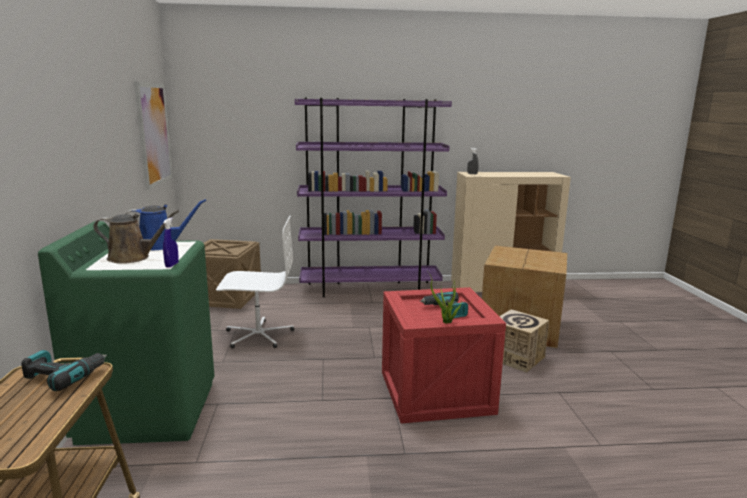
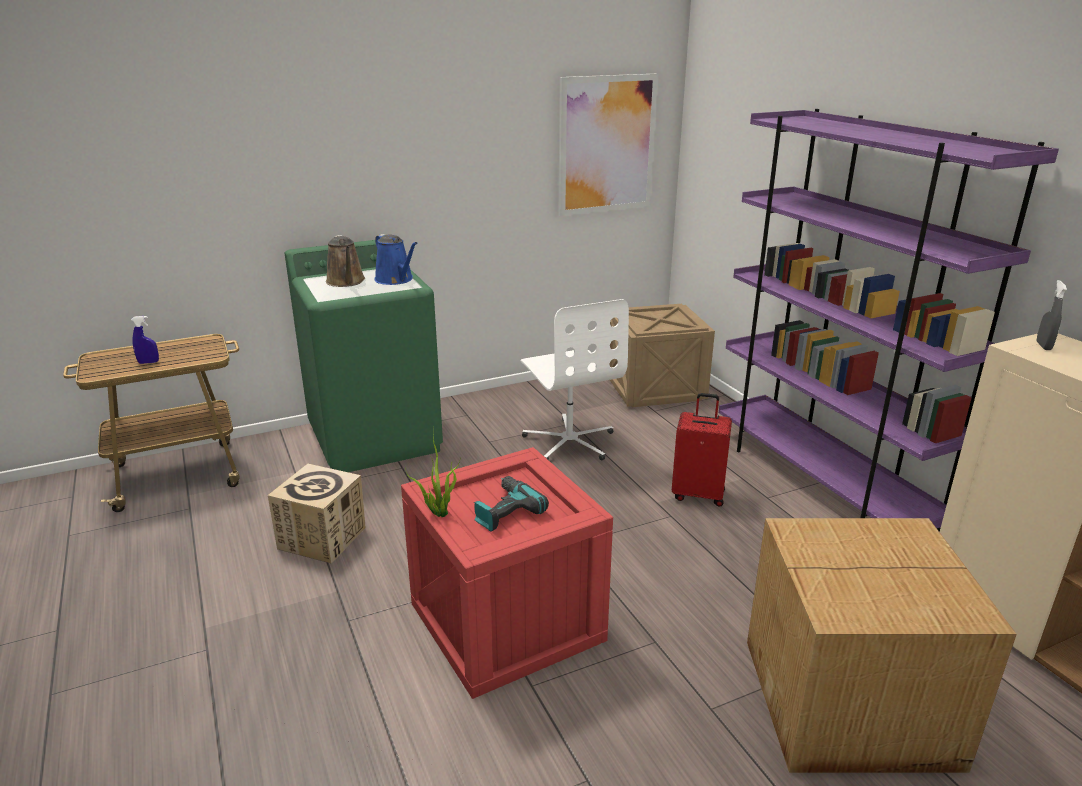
camera: 70 degrees right, 10 degrees up
power drill [21,350,107,391] -> none
blue spray bottle [163,217,179,268] -> blue spray bottle moved to [131,316,159,364]
cardboard box [499,309,549,373] -> cardboard box moved to [268,464,366,564]
none -> red suitcase [672,393,732,507]

